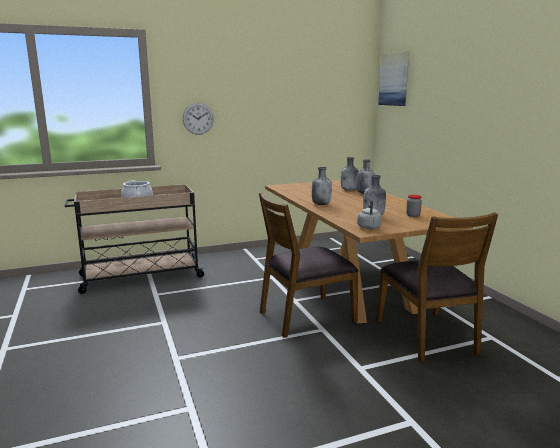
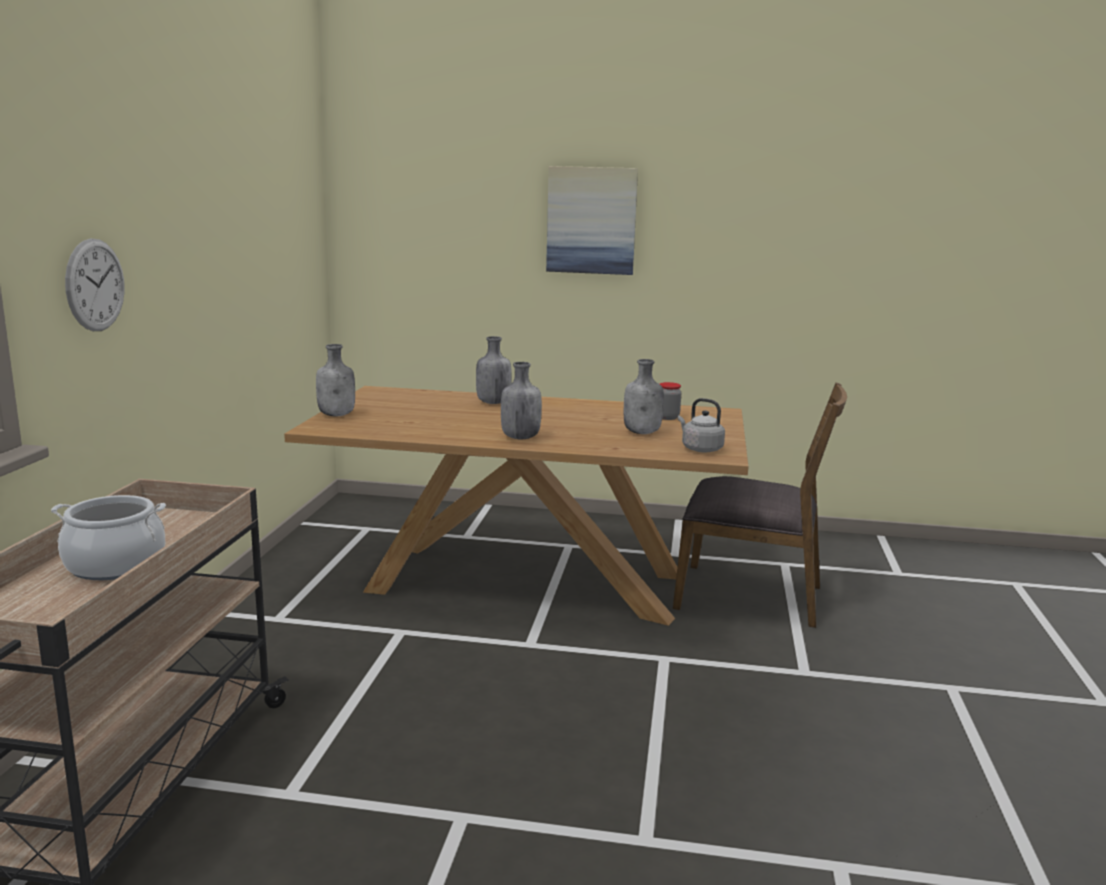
camera: 60 degrees left, 0 degrees up
brown chair [259,192,358,338] -> none
grey bottle [341,157,358,191] -> grey bottle moved to [316,344,355,416]
picture [378,51,409,106] -> picture moved to [546,166,638,275]

